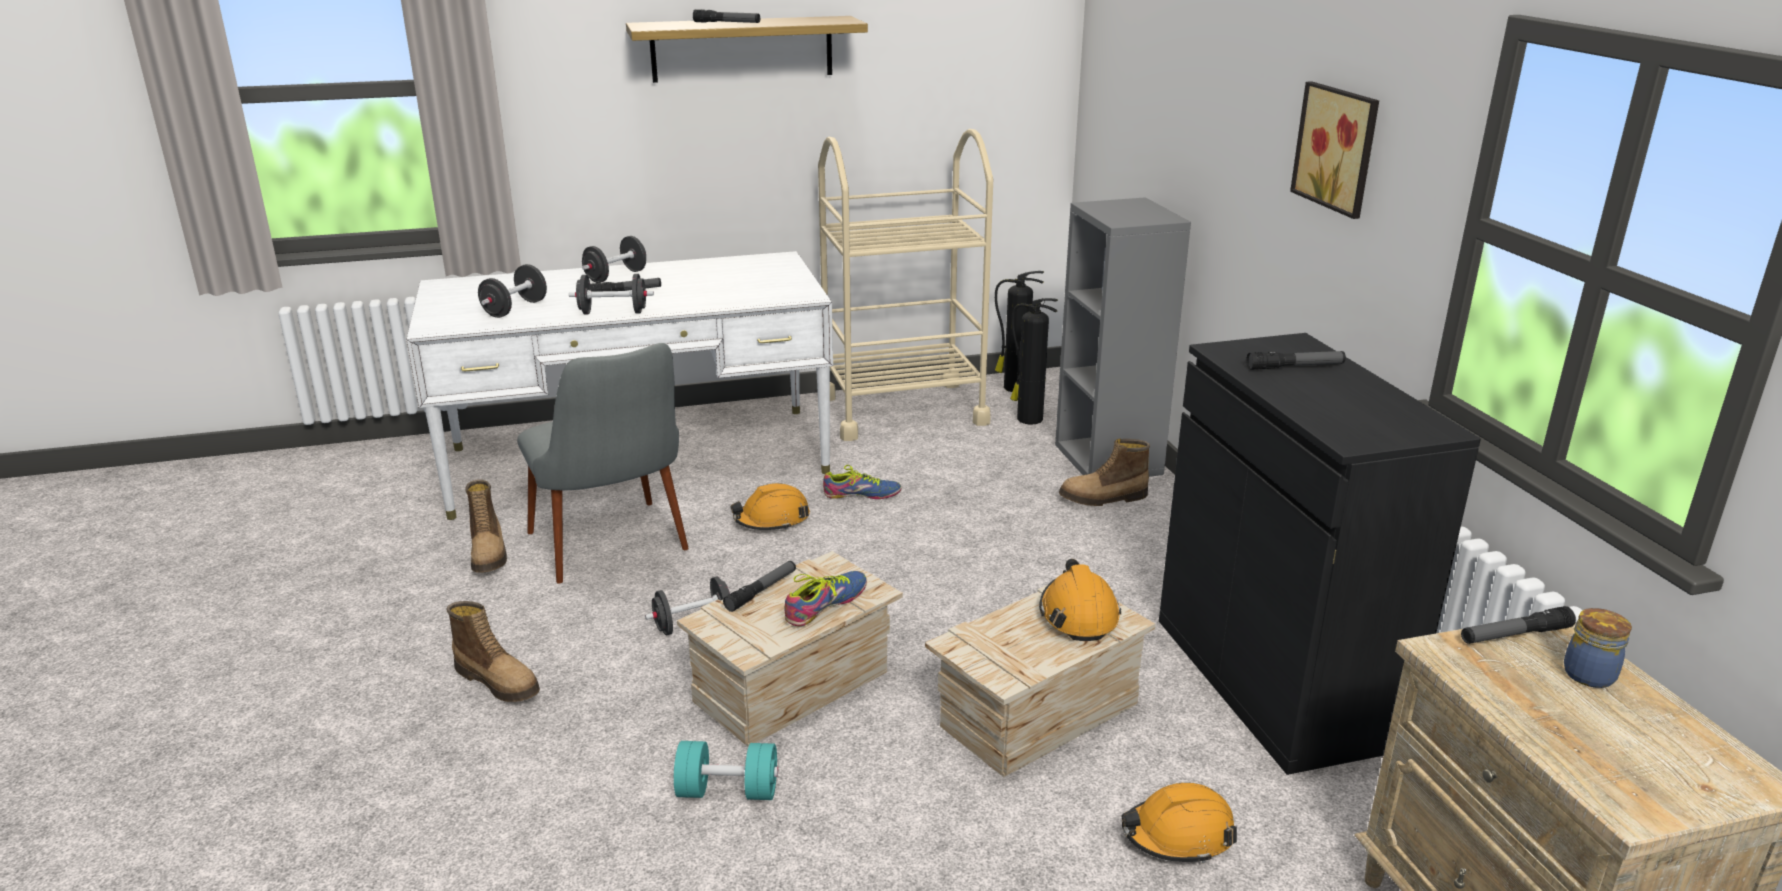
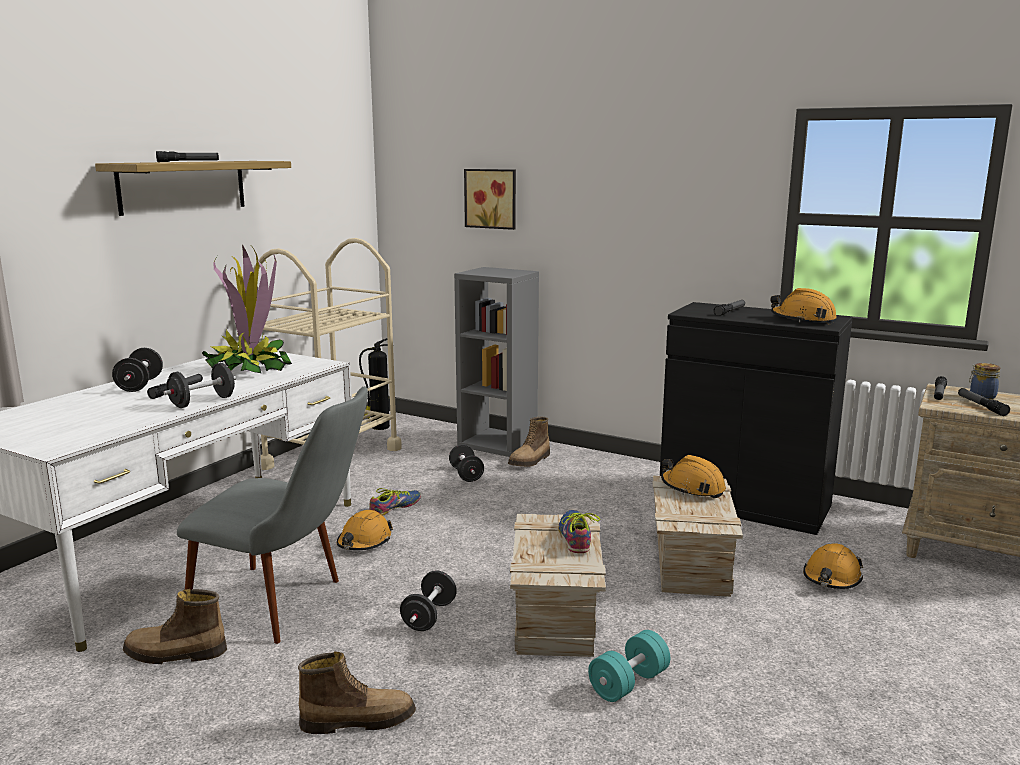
camera: 45 degrees left, 10 degrees down
boot [465,479,507,573] -> boot turned 150 degrees clockwise [123,589,227,664]
black dumbbell [478,264,547,318] -> black dumbbell moved to [449,444,484,482]
flashlight [723,561,796,612] -> flashlight moved to [958,388,1010,416]
fire extinguisher [1010,298,1058,425] -> none
picture [1290,81,1379,219] -> picture moved to [464,169,516,230]
none -> potted plant [202,245,292,373]
none -> orange hard hat [770,288,837,324]

